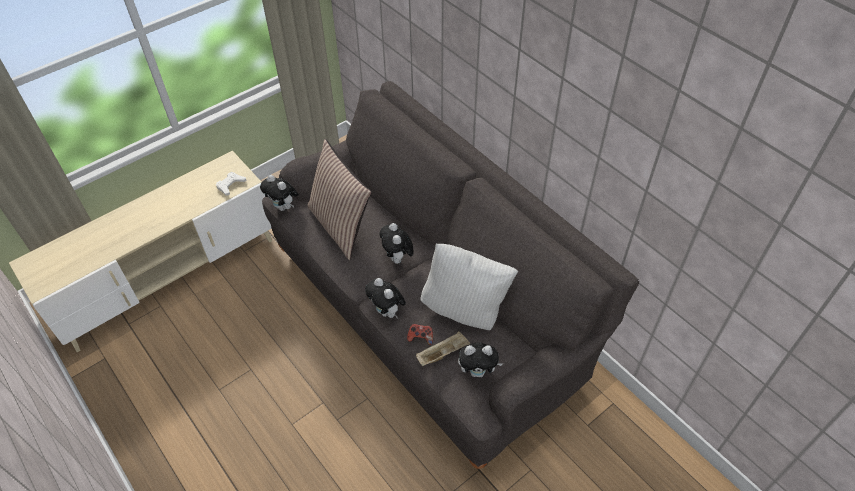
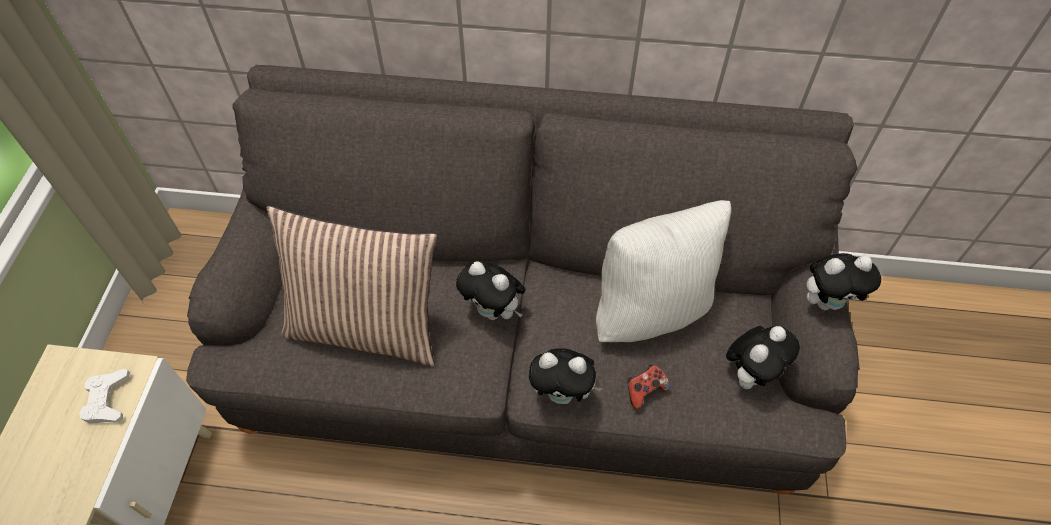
camera: 45 degrees left, 5 degrees up
plush toy [260,175,299,211] -> plush toy moved to [806,253,881,310]
beige tray [416,332,470,366] -> none

